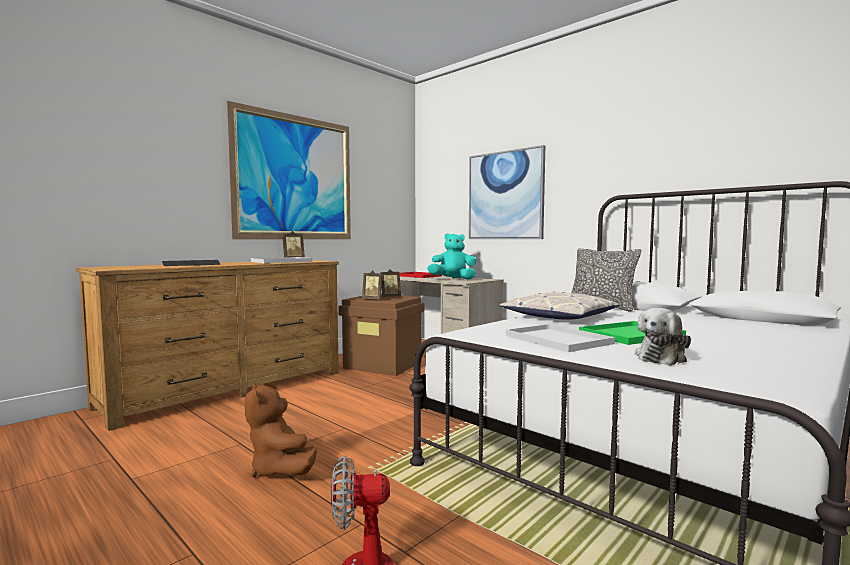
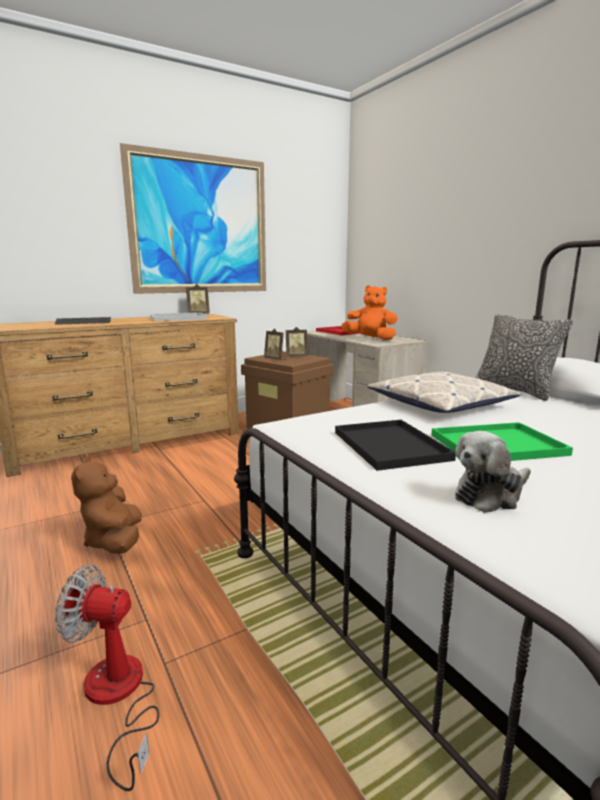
camera: 15 degrees right, 10 degrees up
turquoise plush toy [427,233,476,280] -> orange plush toy [341,285,398,340]
picture [469,145,545,239] -> none
white tray [505,324,615,352] -> black tray [335,420,456,471]

